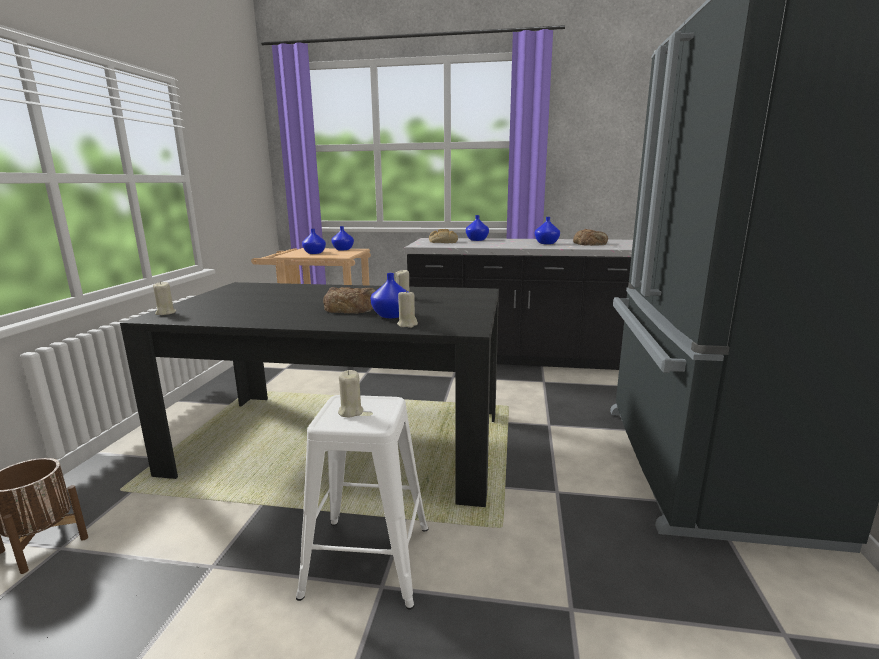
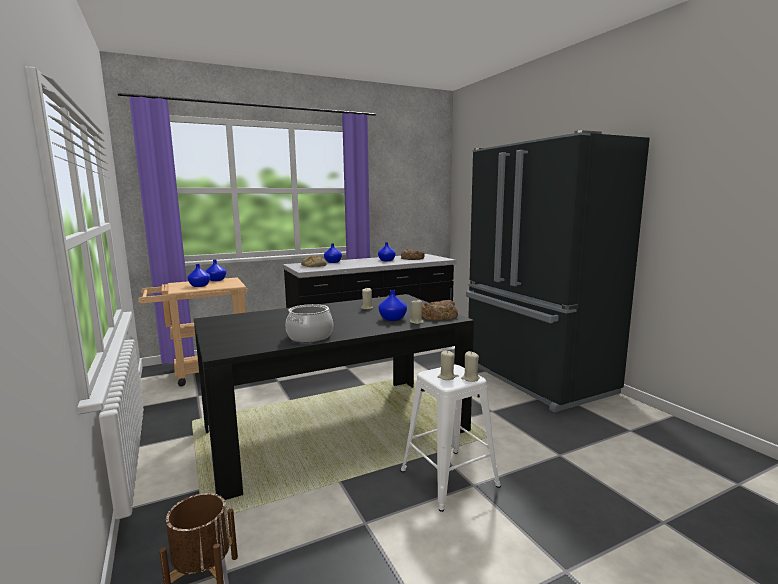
camera: 35 degrees left, 5 degrees down
beige candle [153,281,176,315] -> beige candle moved to [461,351,480,382]
bread [323,287,375,314] -> bread moved to [422,300,458,321]
none -> cooking pot [286,304,333,342]

